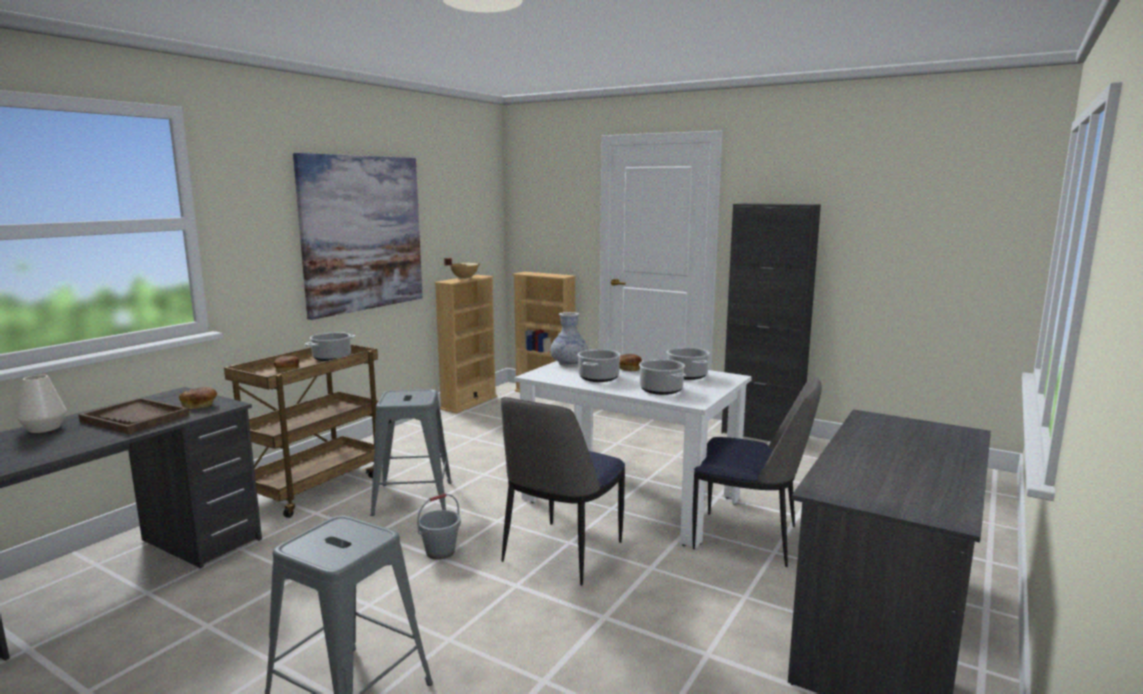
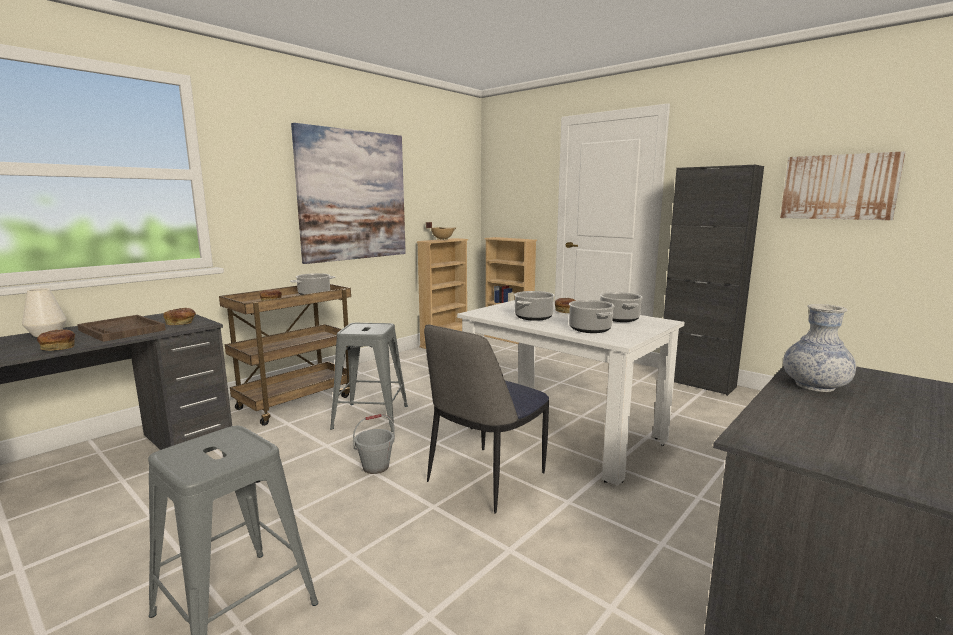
camera: 10 degrees right, 0 degrees up
vase [550,312,588,366] -> vase moved to [783,304,856,392]
chair [692,377,822,567] -> none
none -> bread [37,329,75,351]
none -> picture [780,151,906,220]

